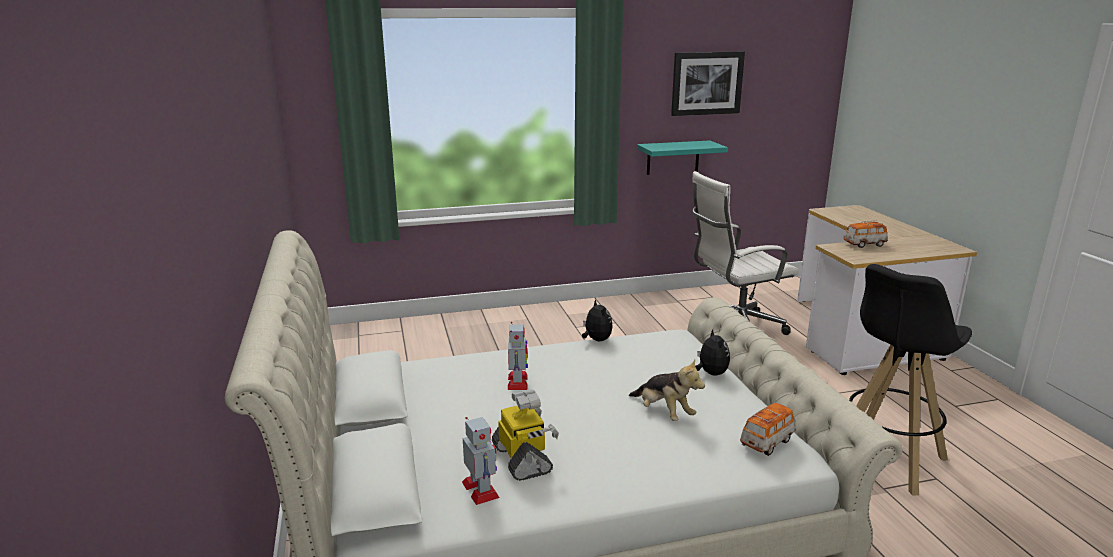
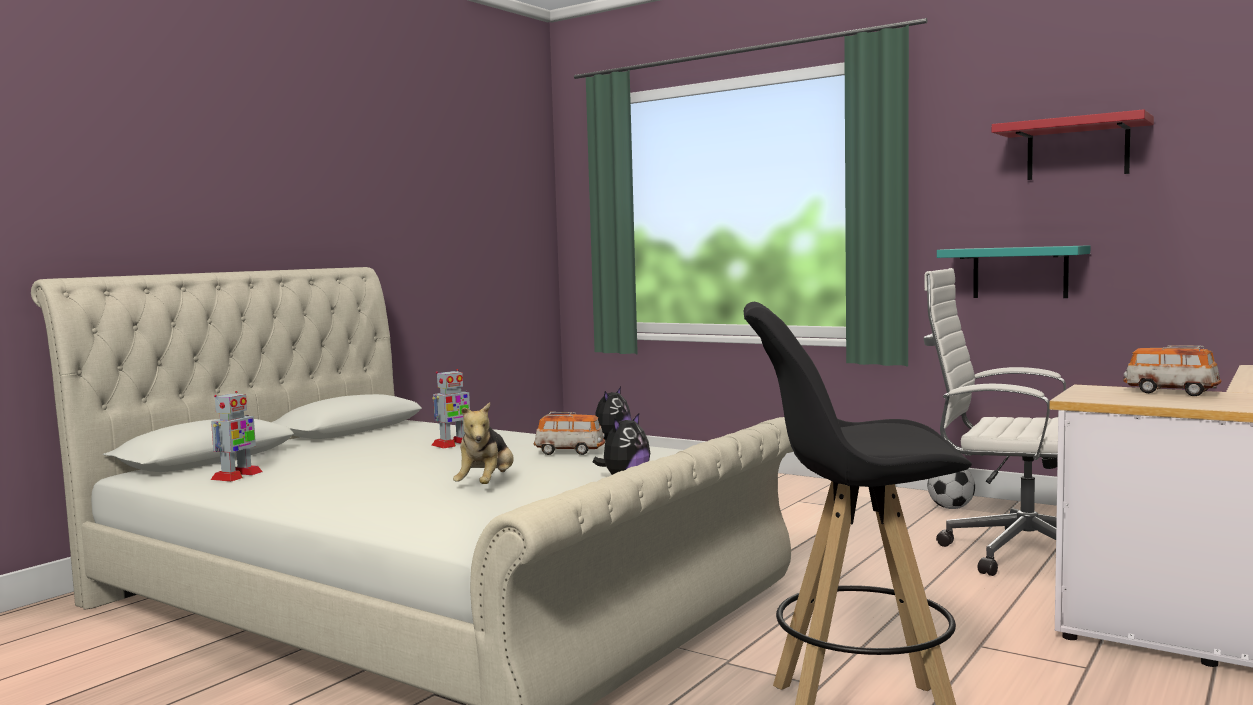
camera: 50 degrees right, 15 degrees down
toy robot [492,389,559,481] -> none
picture [671,51,745,116] -> red shelf [992,109,1154,180]
toy car [740,403,796,456] -> toy car moved to [533,412,605,455]
none -> football [928,469,975,509]

